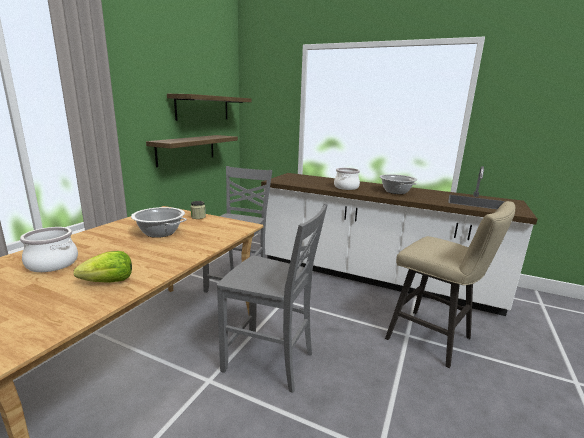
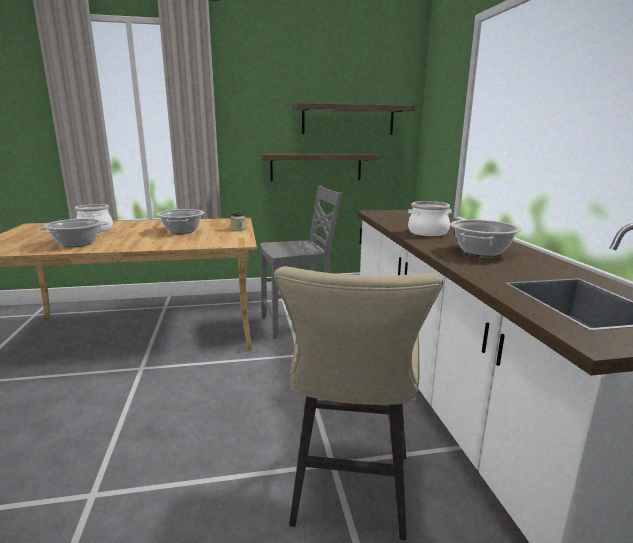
camera: 55 degrees right, 0 degrees up
lettuce [74,251,132,283] -> cooking pot [37,218,109,247]
grey chair [217,203,328,393] -> none

